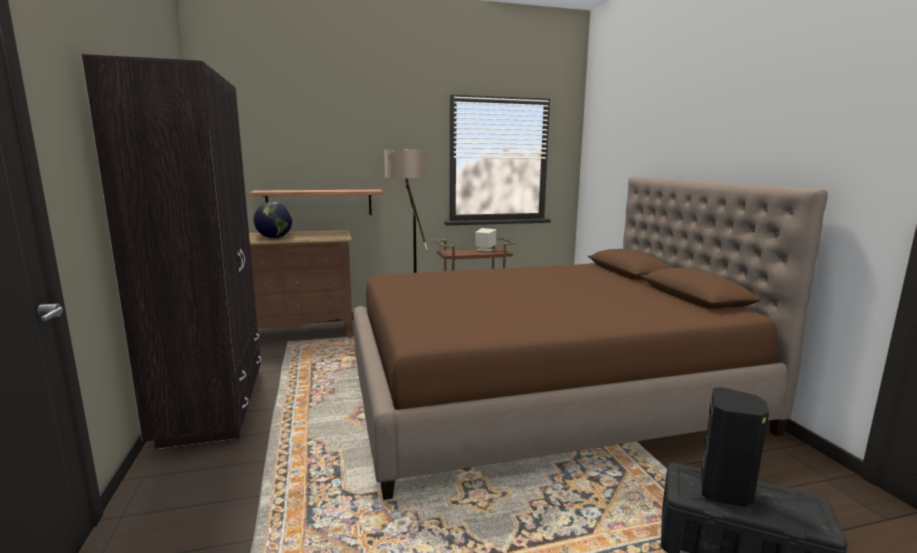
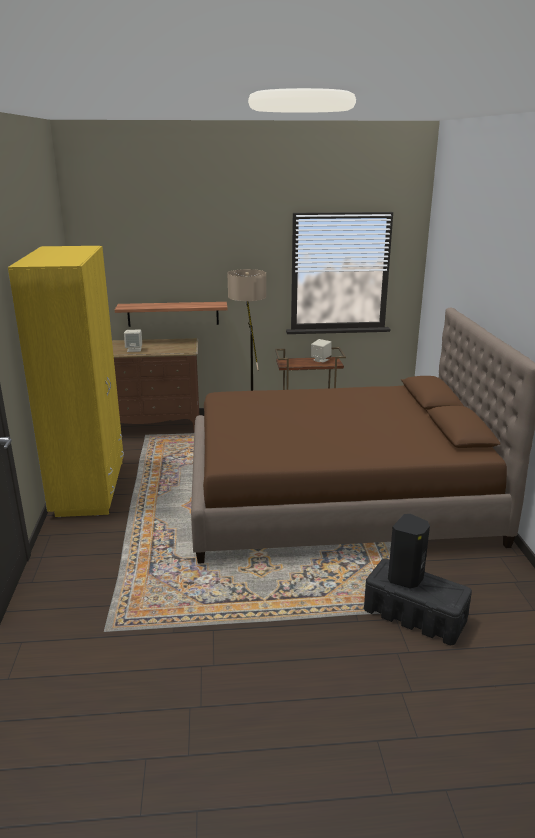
camera: 10 degrees right, 10 degrees up
brown wardrobe [81,54,261,449] -> yellow wardrobe [7,246,124,517]
globe [253,202,292,238] -> beige speaker [124,330,142,352]

